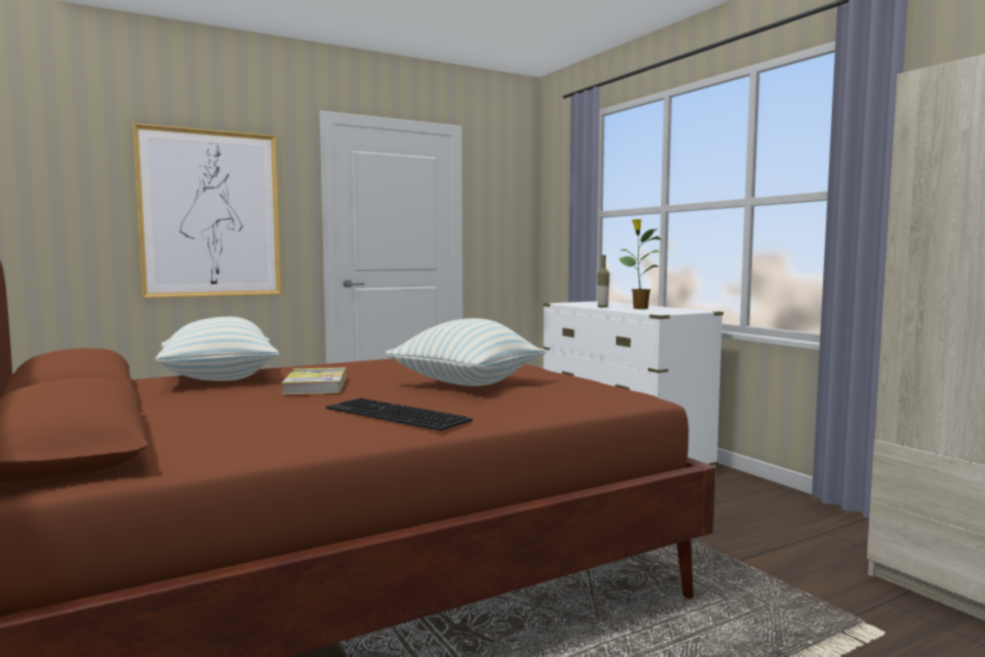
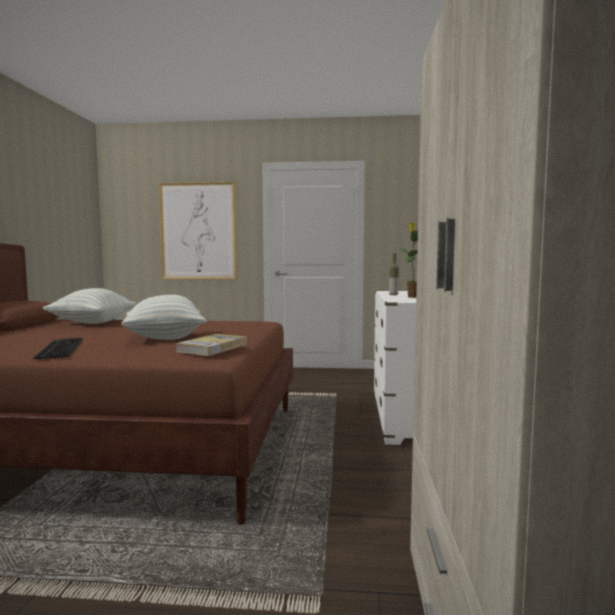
camera: 35 degrees right, 0 degrees up
book [281,367,346,395] -> book moved to [175,334,247,356]

